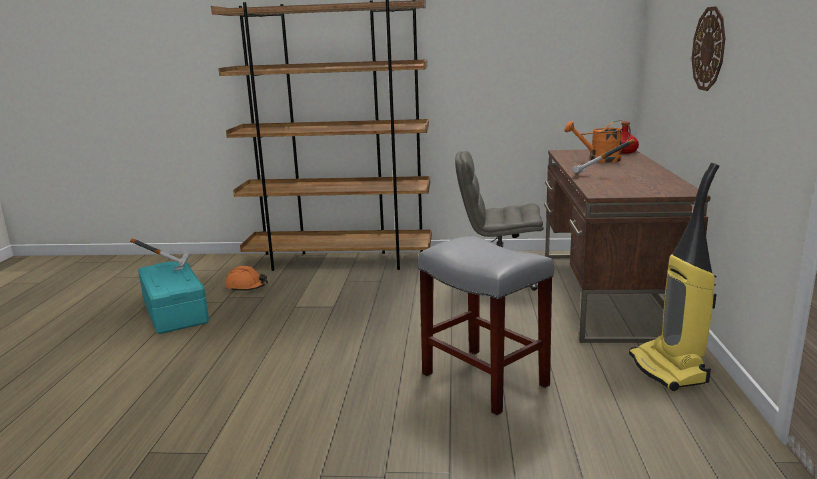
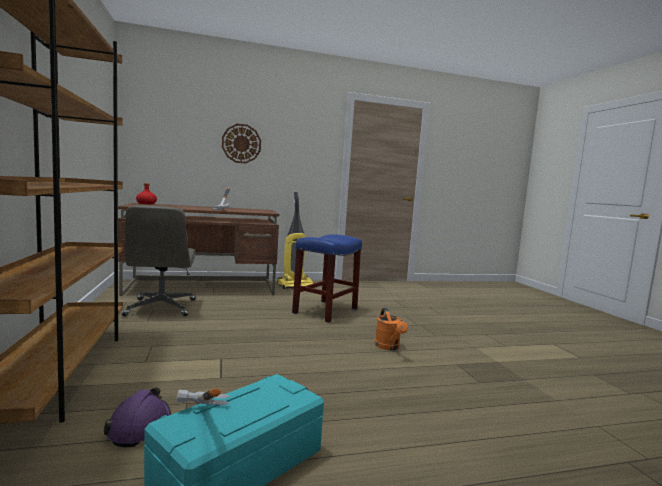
camera: 110 degrees left, 10 degrees down
orange hard hat [225,266,268,292] -> purple hard hat [104,387,171,447]
grey stool [418,236,554,416] -> blue stool [292,234,362,323]
orange watering can [564,120,631,162] -> orange watering can moved to [375,308,408,350]

